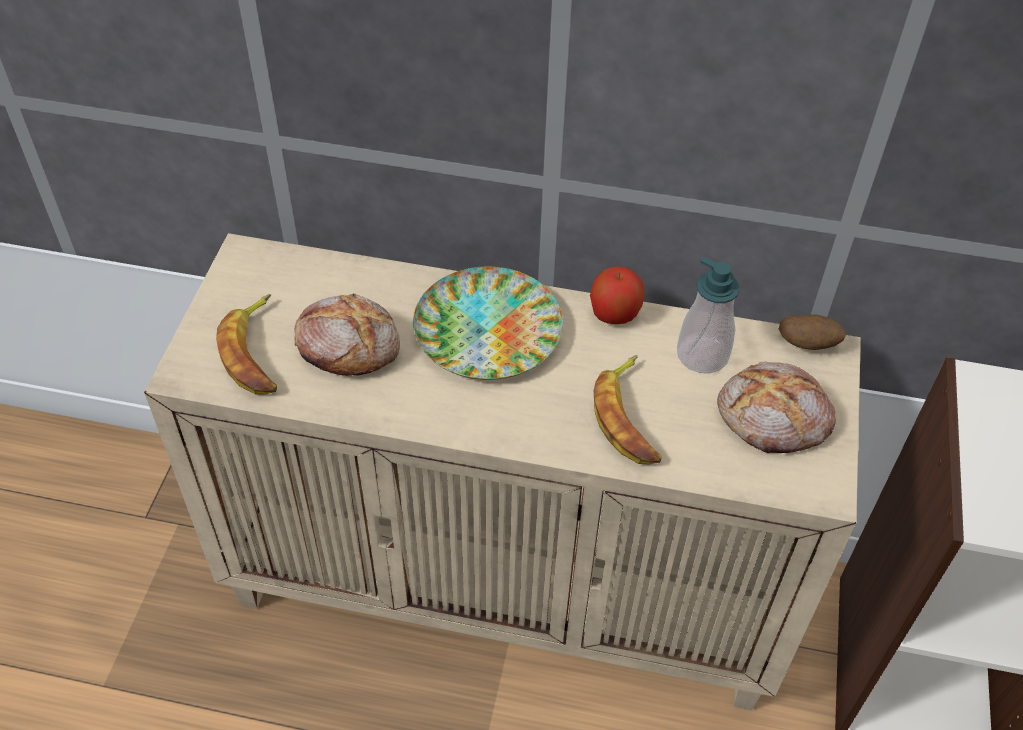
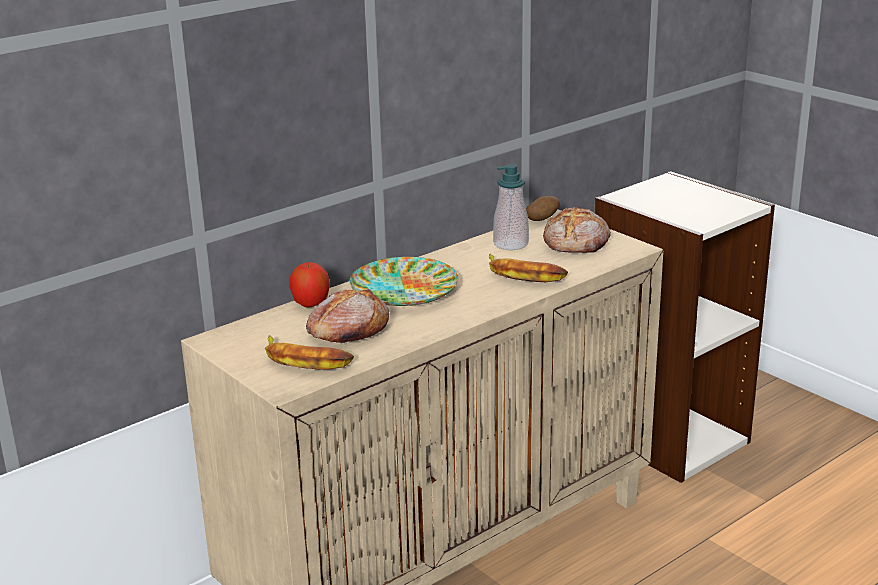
camera: 50 degrees left, 25 degrees down
apple [590,266,644,324] -> apple moved to [289,262,330,307]

